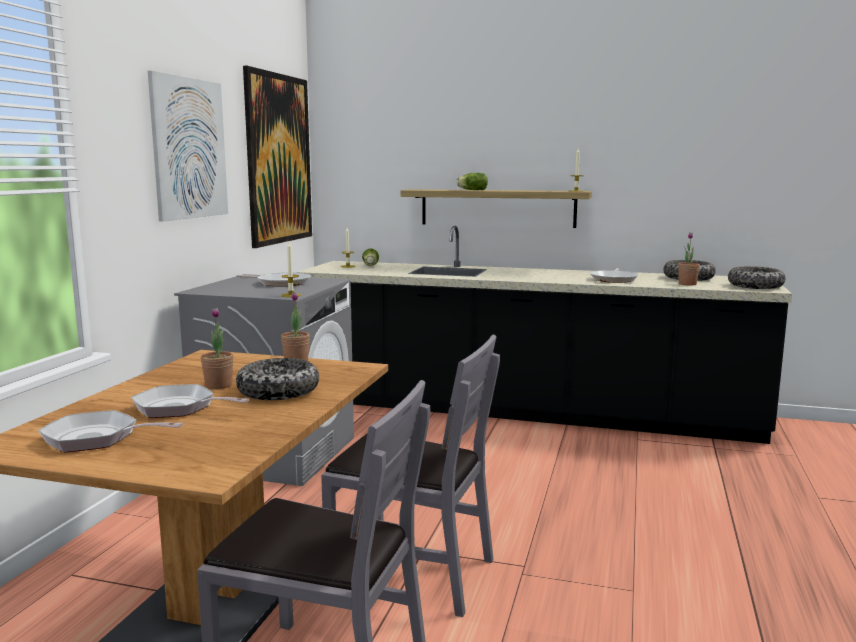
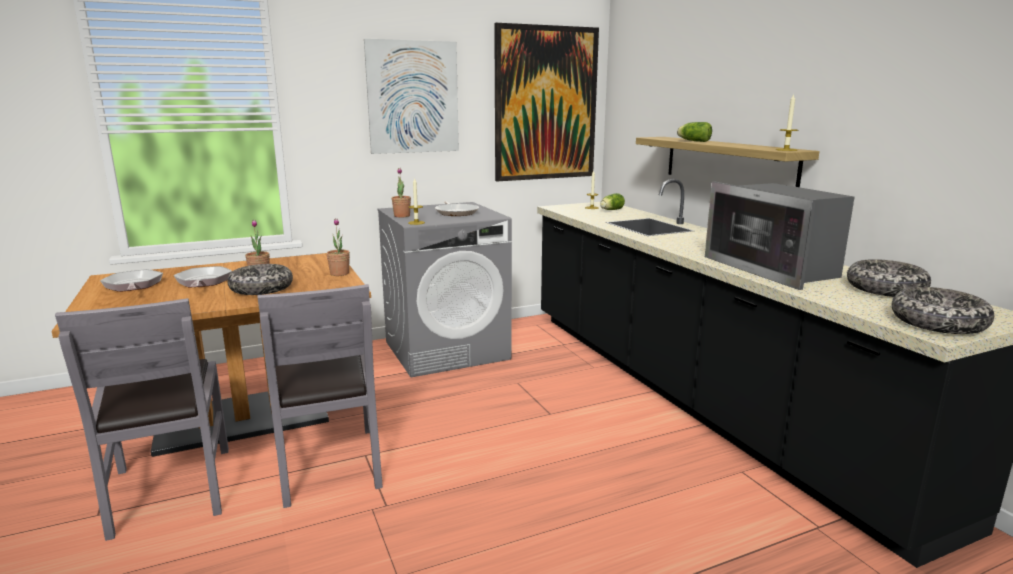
camera: 50 degrees right, 5 degrees up
frying pan [590,268,639,283] -> microwave [705,182,854,290]
potted plant [678,232,700,286] -> potted plant moved to [392,168,411,217]

